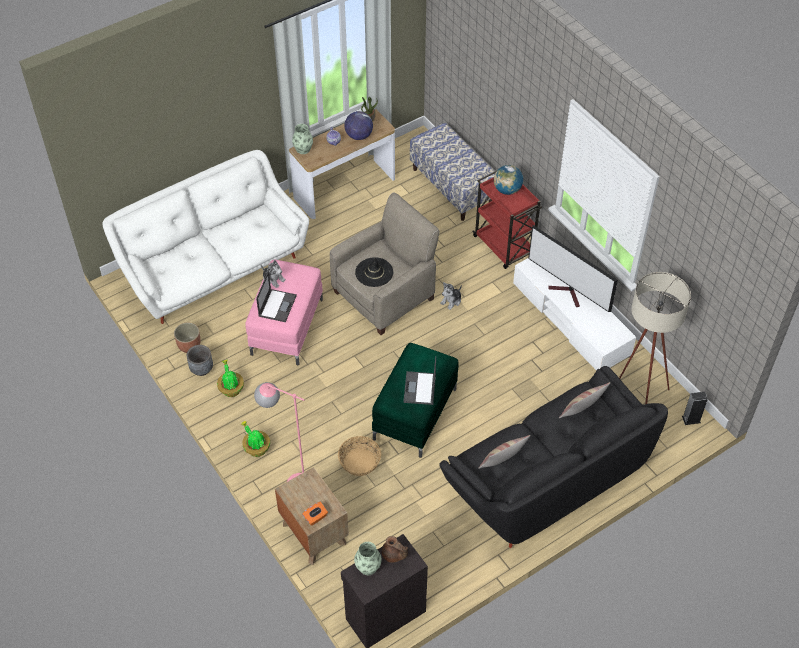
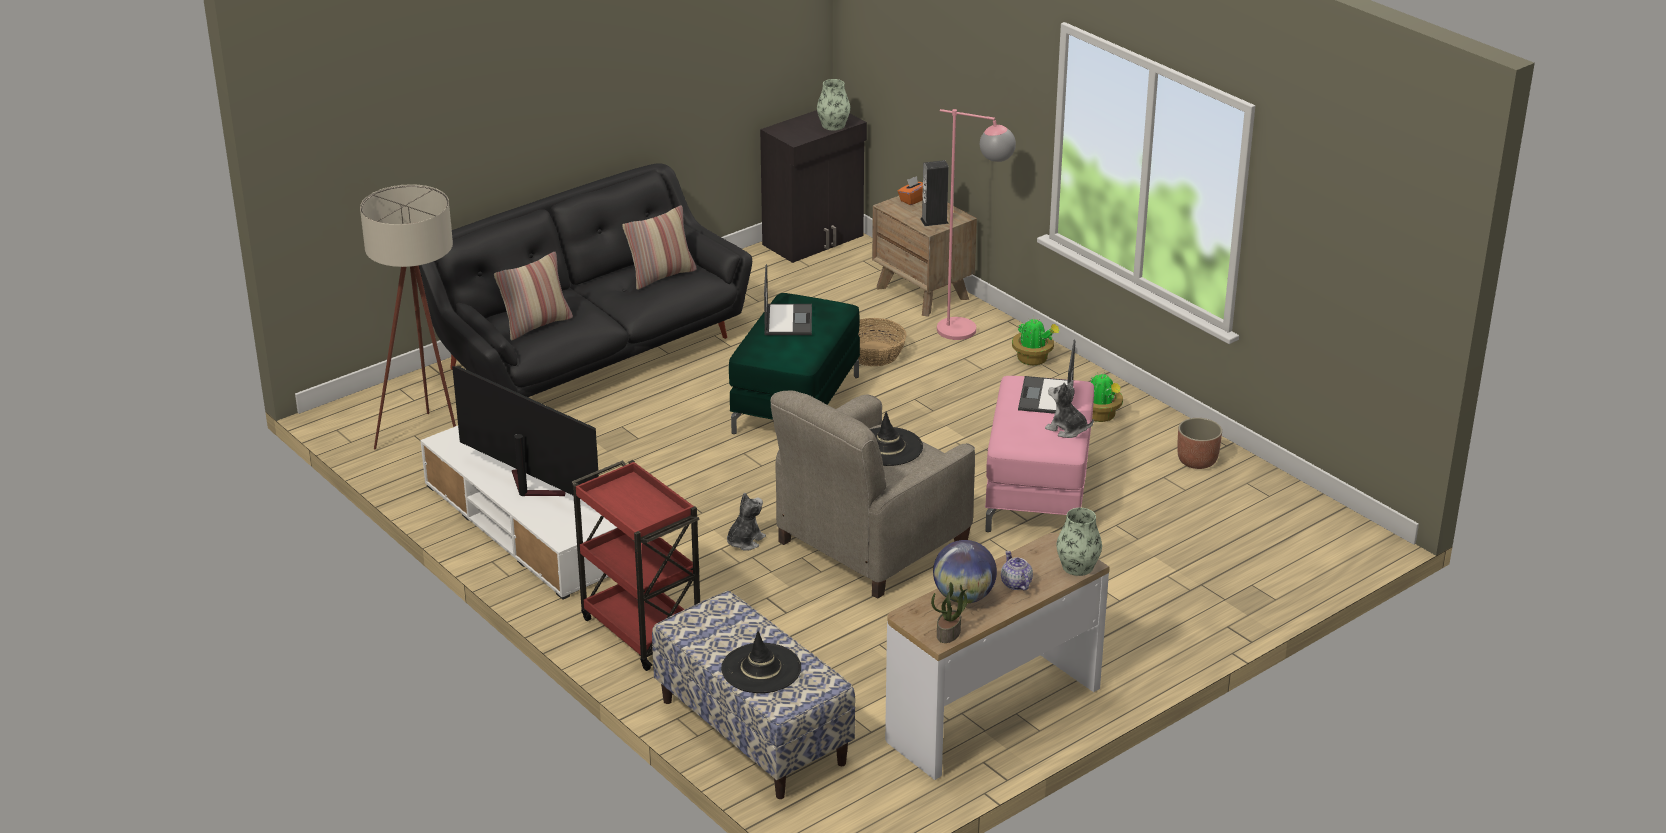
camera: 175 degrees right, 20 degrees down
white sofa [103,150,309,324] -> none
grey planter [187,345,213,376] -> none
brown teapot [382,536,408,563] -> none
globe [494,165,523,195] -> none
speaker [682,392,708,425] -> speaker moved to [920,160,949,226]
none -> black hat [721,631,801,693]

